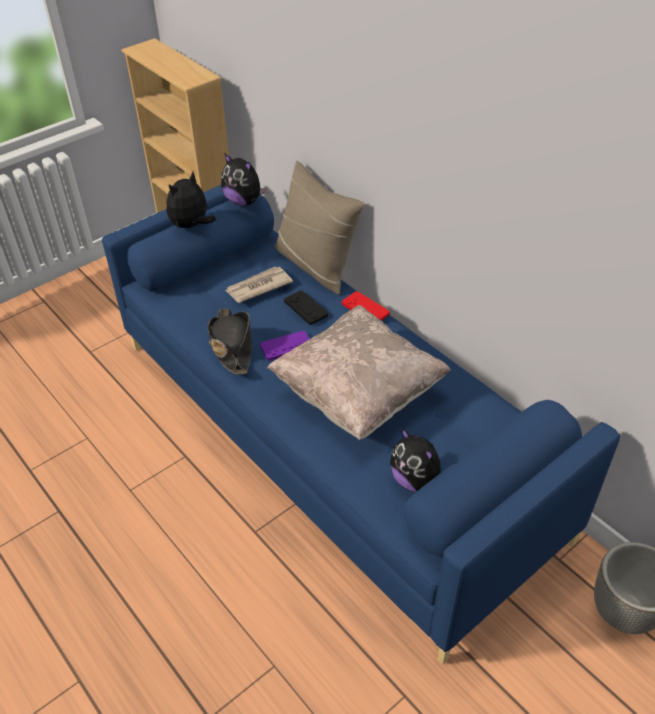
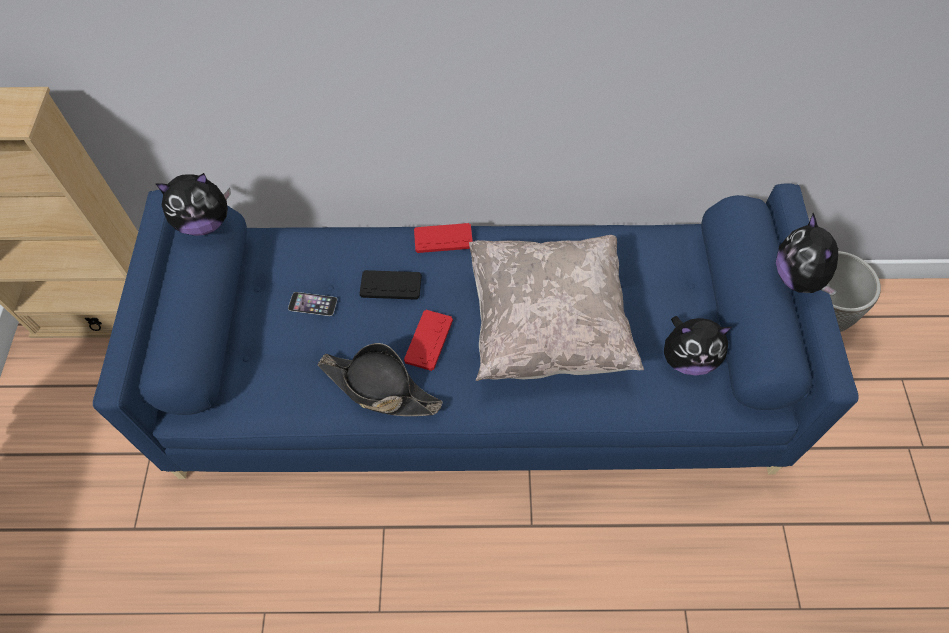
camera: 50 degrees left, 15 degrees up
plush toy [166,172,216,230] -> plush toy moved to [776,213,838,295]
newspaper [225,267,293,303] -> phone [288,292,337,316]
purple game controller [260,330,309,361] -> red game controller [404,310,453,371]
beige pillow [275,161,364,295] -> none

